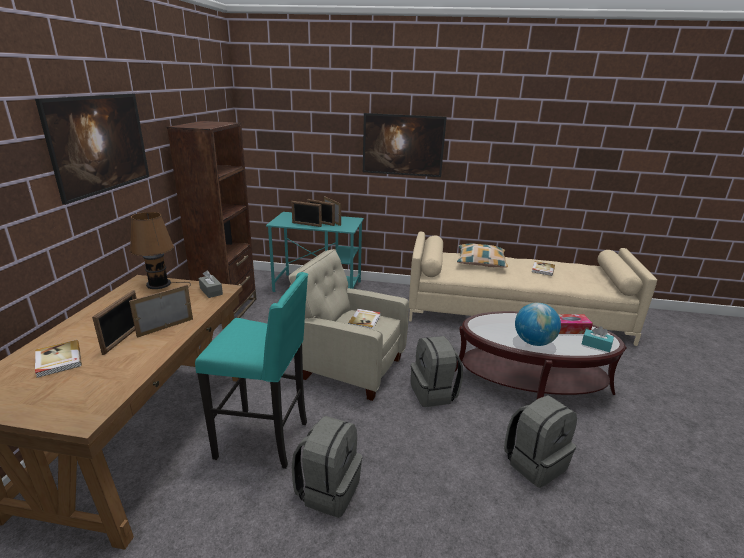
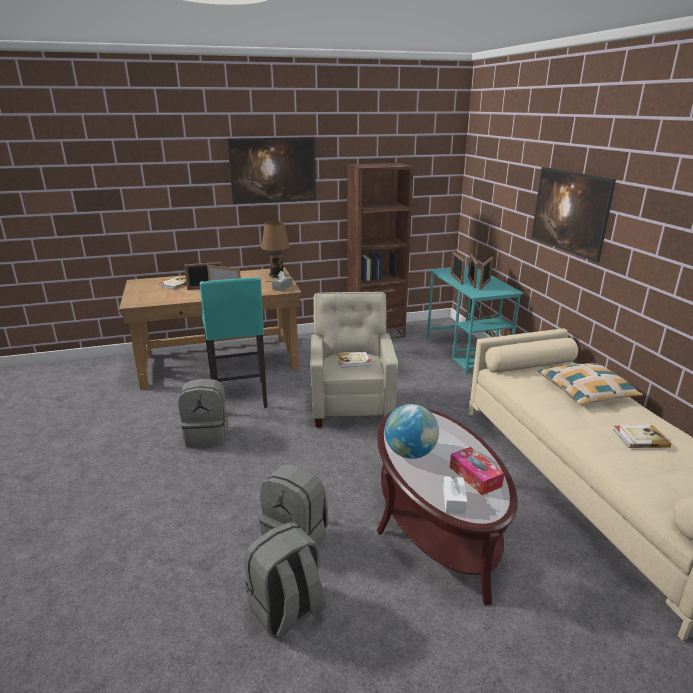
camera: 65 degrees right, 0 degrees up
grey backpack [411,336,463,407] -> grey backpack moved to [244,523,326,637]
turquoise tissue box [582,326,614,352] -> white tissue box [443,474,467,514]

